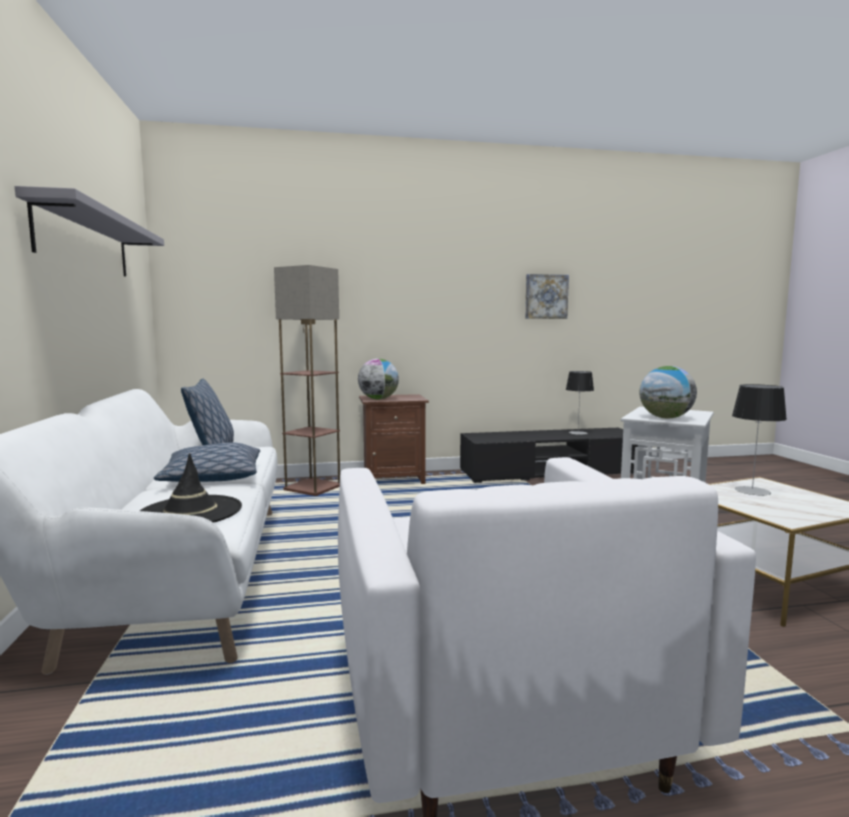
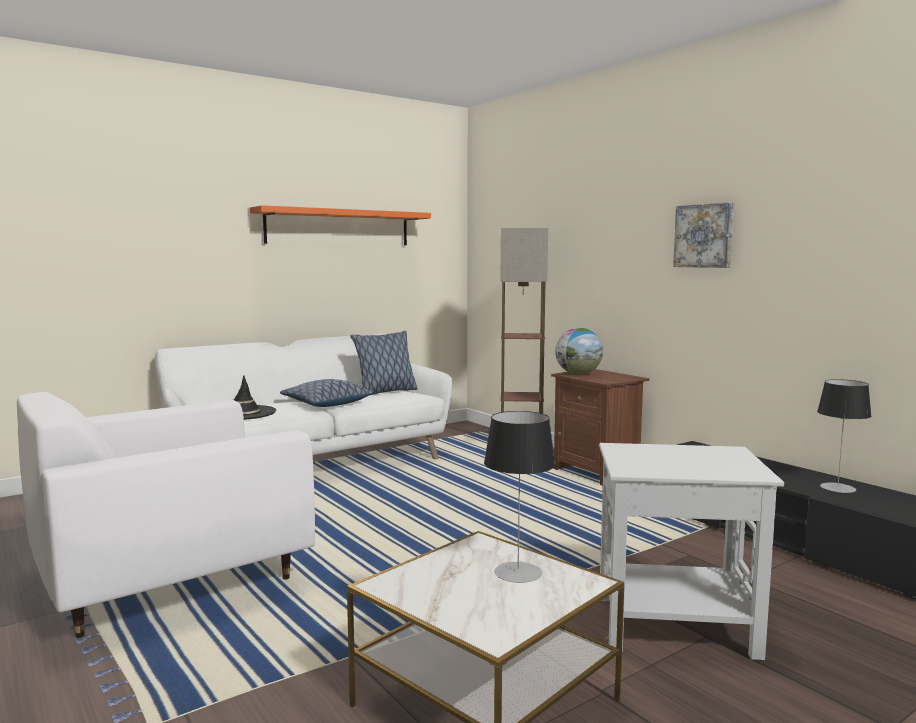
camera: 65 degrees right, 0 degrees up
grey shelf [15,186,164,276] -> orange shelf [250,205,431,245]
picture [525,274,569,319] -> picture moved to [673,202,734,268]
globe [640,366,697,419] -> none

